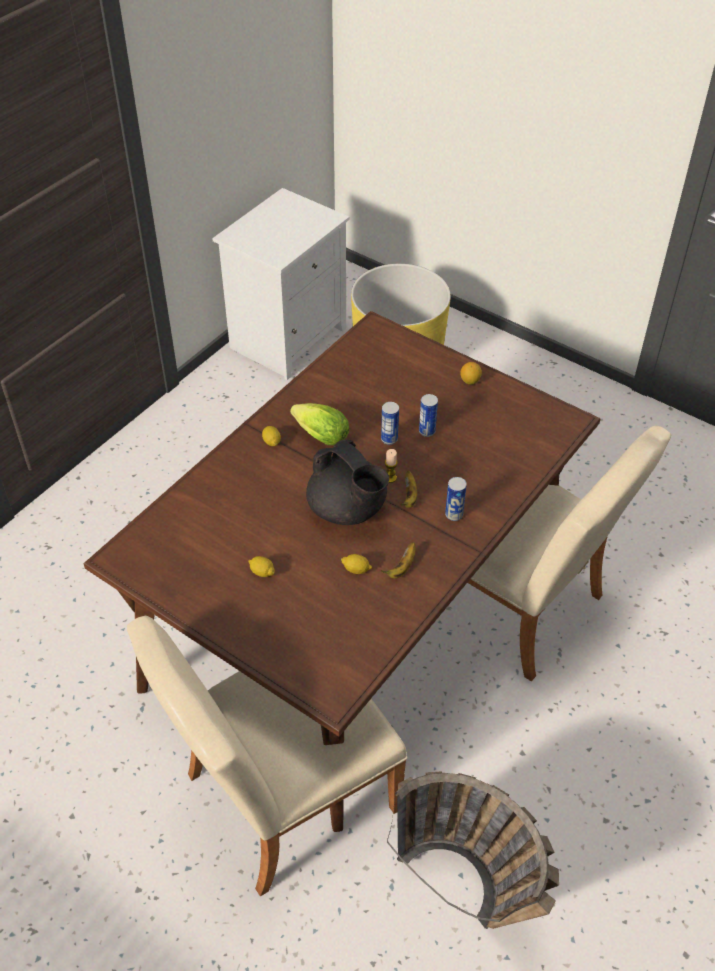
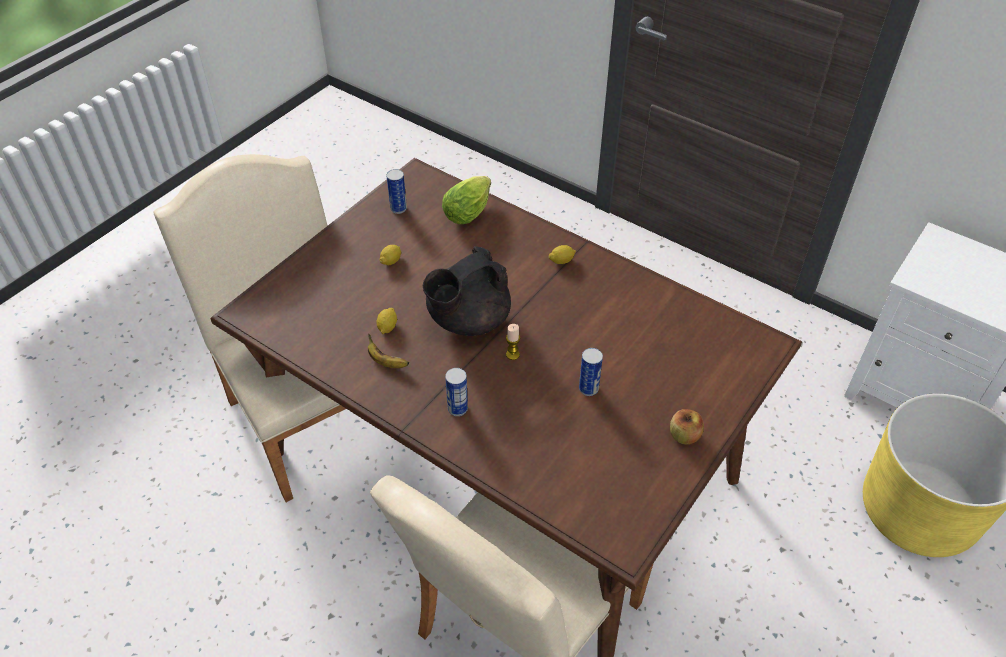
camera: 90 degrees right, 0 degrees up
lettuce [290,403,349,445] -> lettuce moved to [442,176,491,224]
can [381,402,399,445] -> can moved to [386,169,407,214]
basket [387,771,559,929] -> none
banana [401,471,417,508] -> none
lemon [460,362,482,384] -> apple [670,409,704,444]

